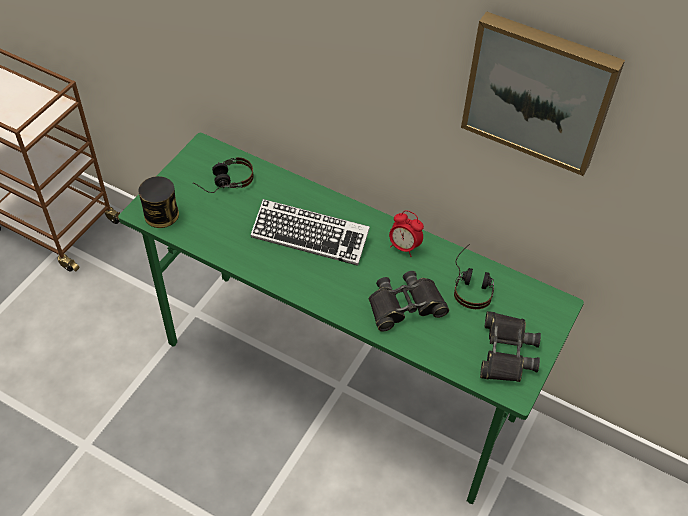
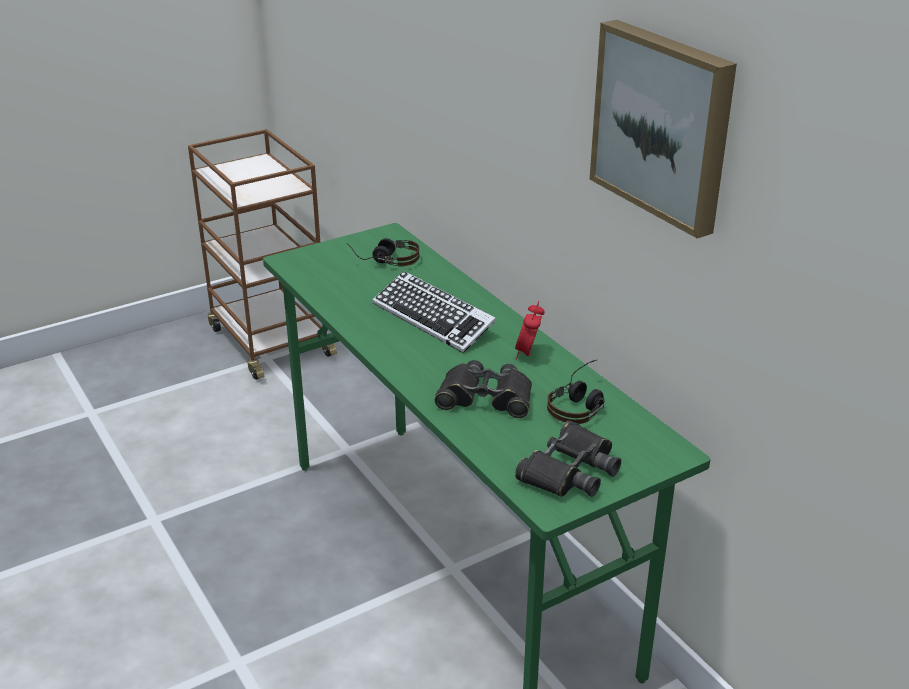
camera: 30 degrees right, 20 degrees down
can [138,176,179,228] -> none
alarm clock [389,210,424,257] -> alarm clock turned 45 degrees clockwise [515,301,545,360]

